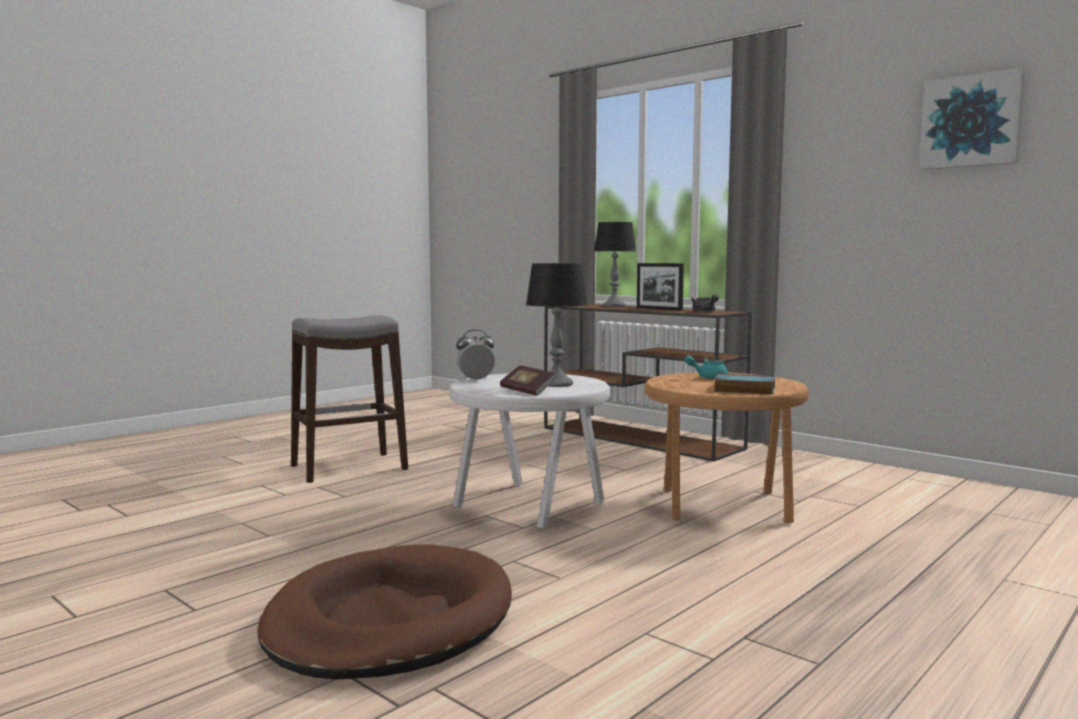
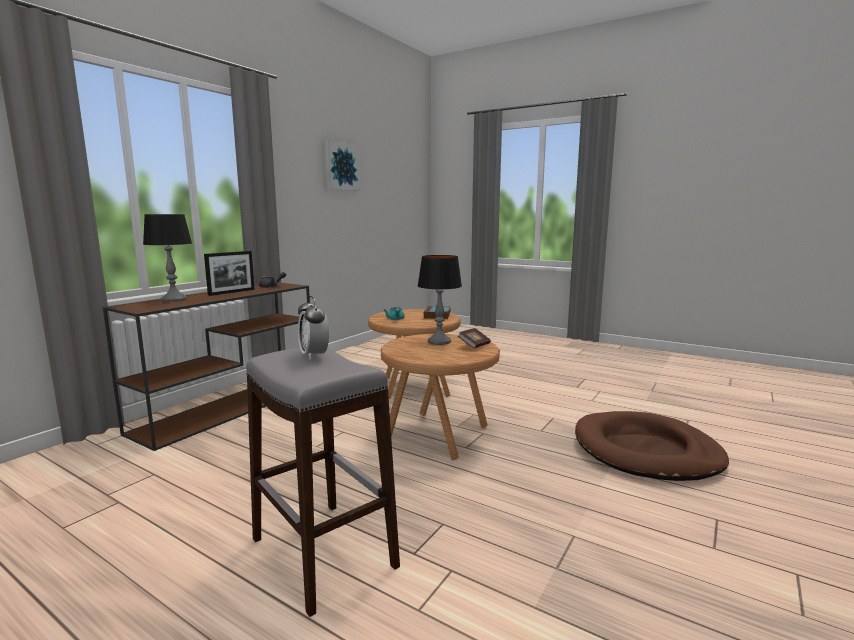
camera: 100 degrees left, 5 degrees up
white side table [449,374,611,530] -> brown side table [381,334,500,460]
alarm clock [456,330,495,381] -> alarm clock moved to [298,296,329,360]

